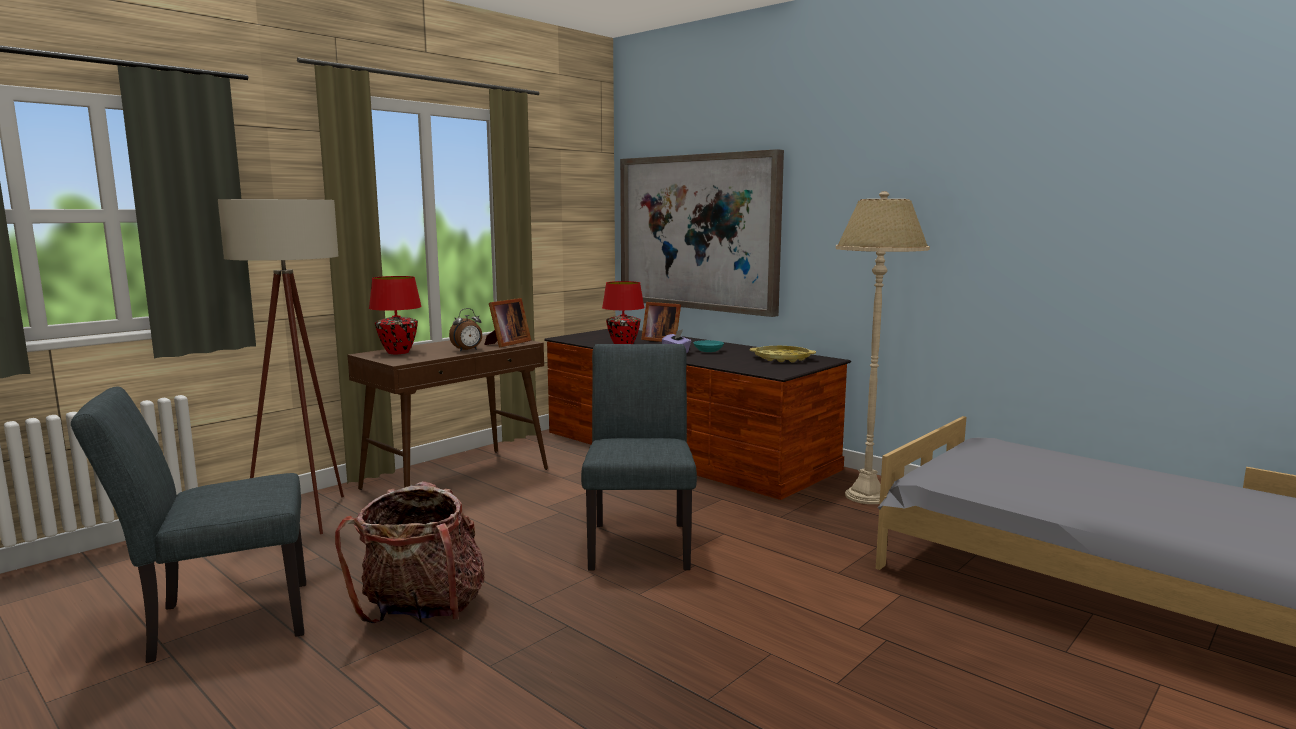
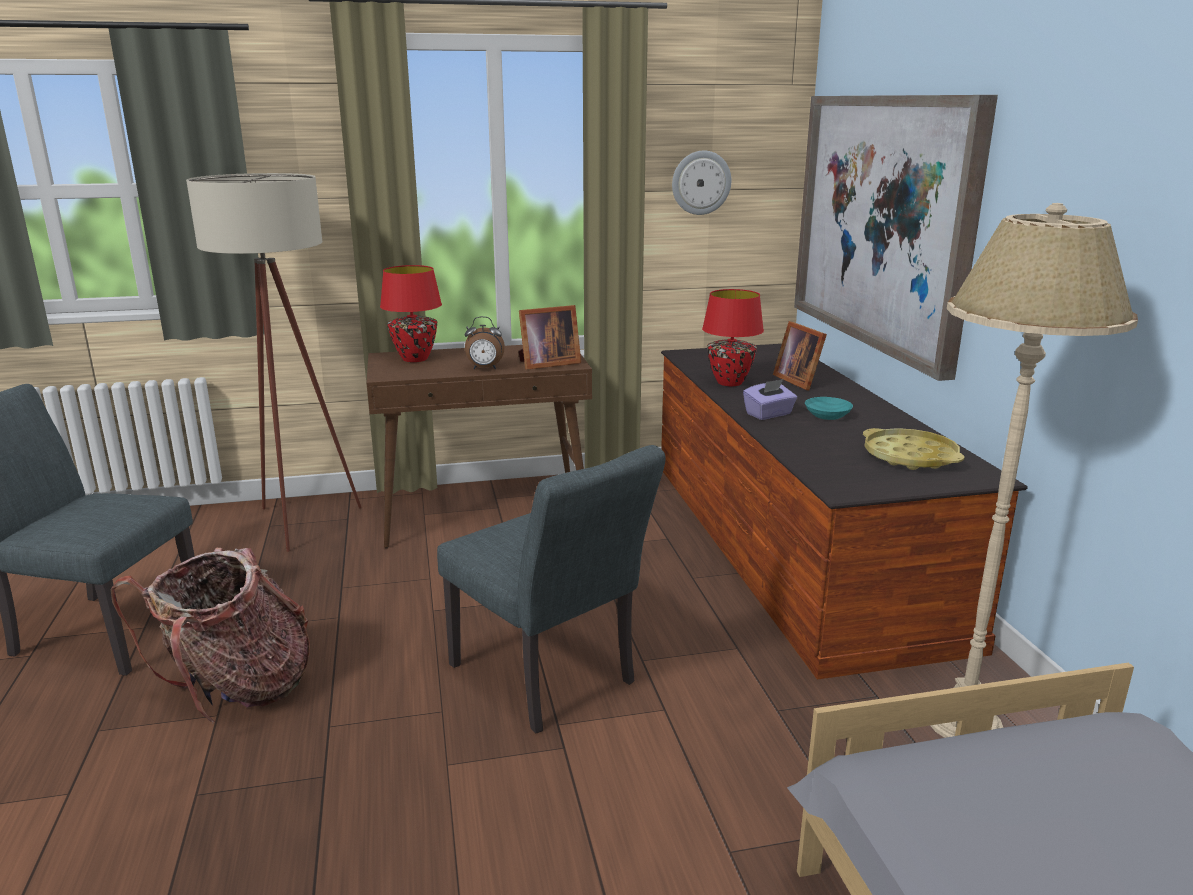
camera: 35 degrees right, 10 degrees up
grey chair [581,344,697,571] -> grey chair turned 105 degrees clockwise [437,445,666,734]
none -> wall clock [672,150,731,215]

